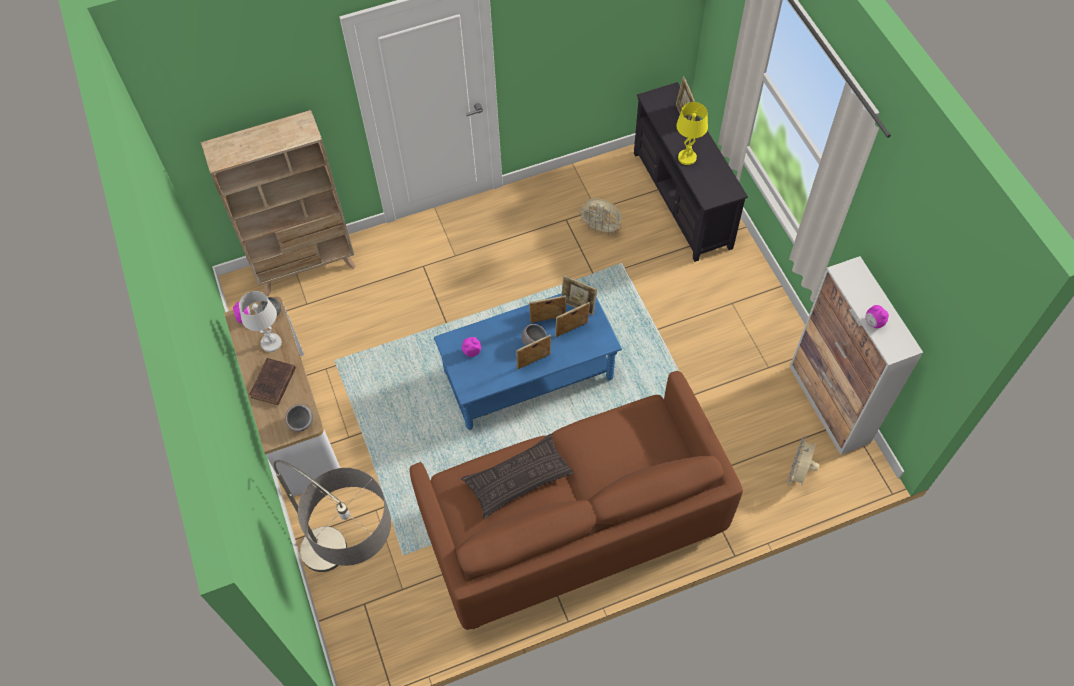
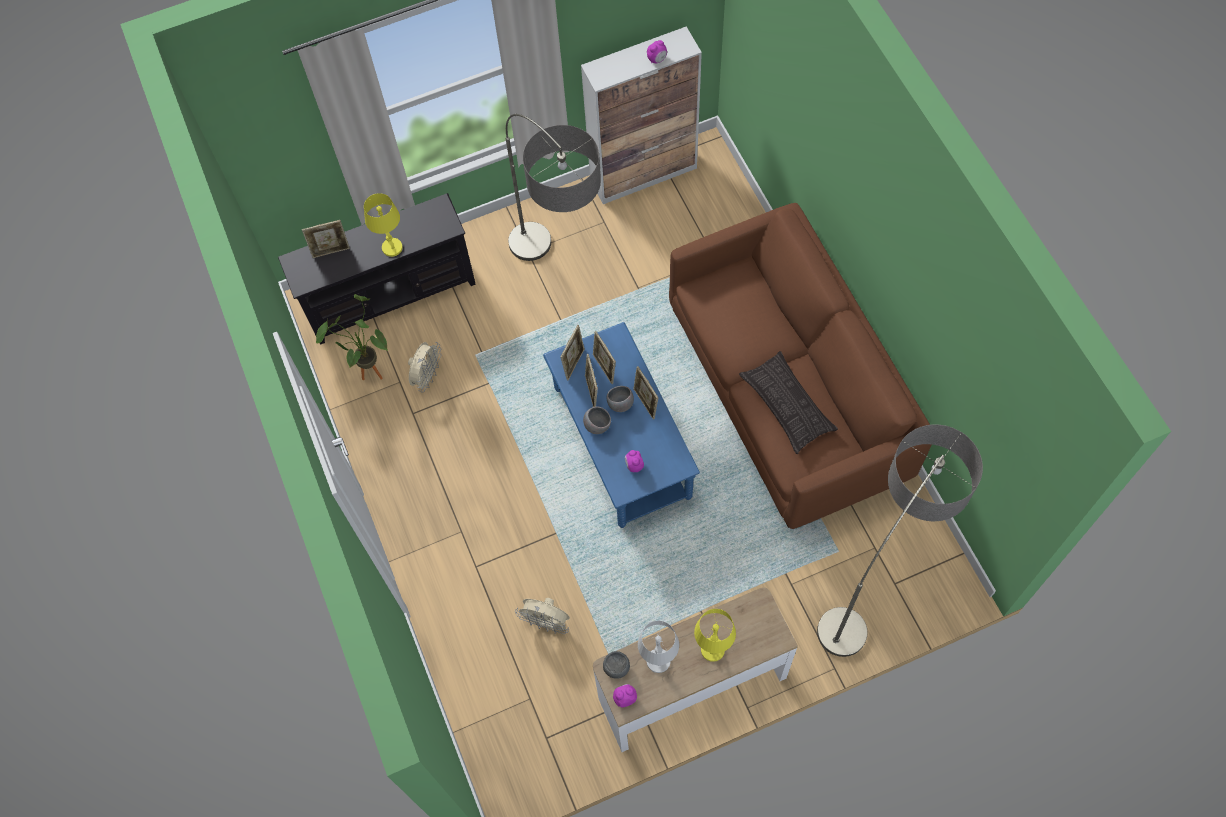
camera: 90 degrees left, 5 degrees up
beige bookcase [201,110,355,296] -> none
brown book [249,358,296,405] -> yellow table lamp [694,609,736,662]
grey bowl [285,404,313,432] -> grey bowl moved to [583,406,611,434]
beige fan [787,436,819,486] -> beige fan moved to [515,598,570,634]
none -> potted plant [316,294,388,380]
none -> floor lamp [506,114,601,261]

